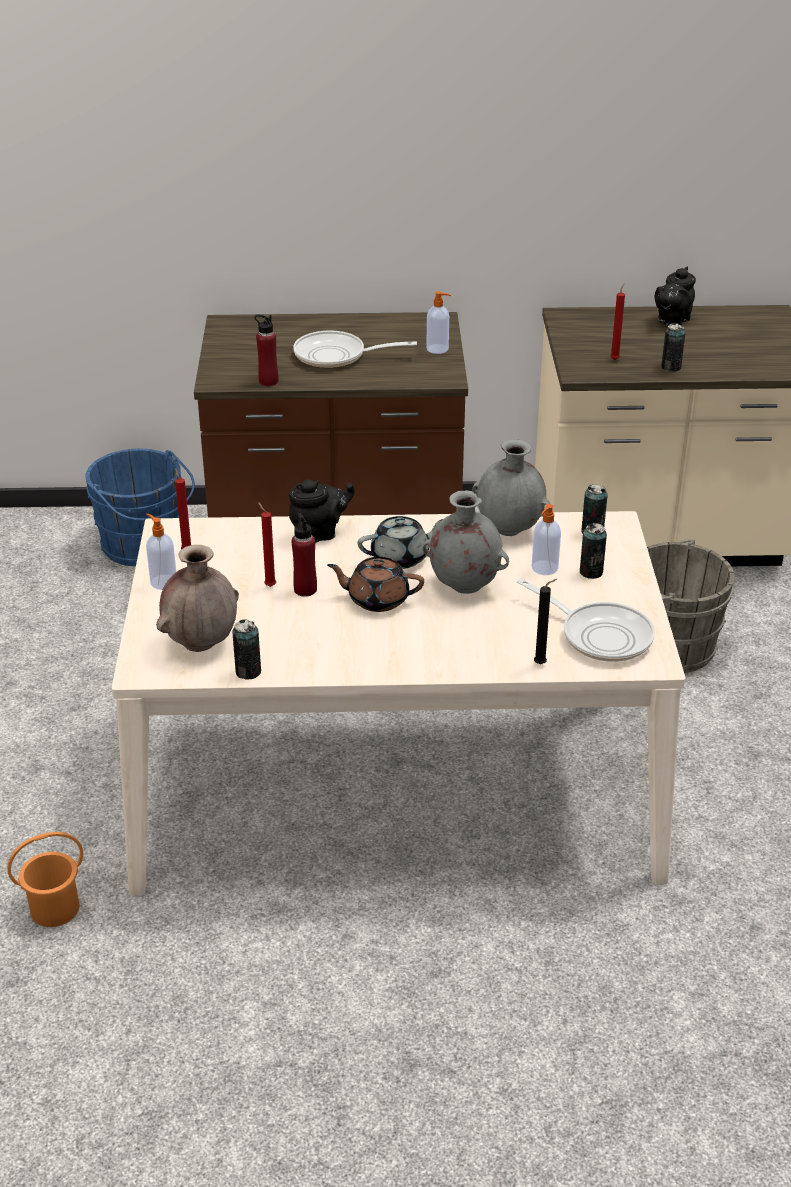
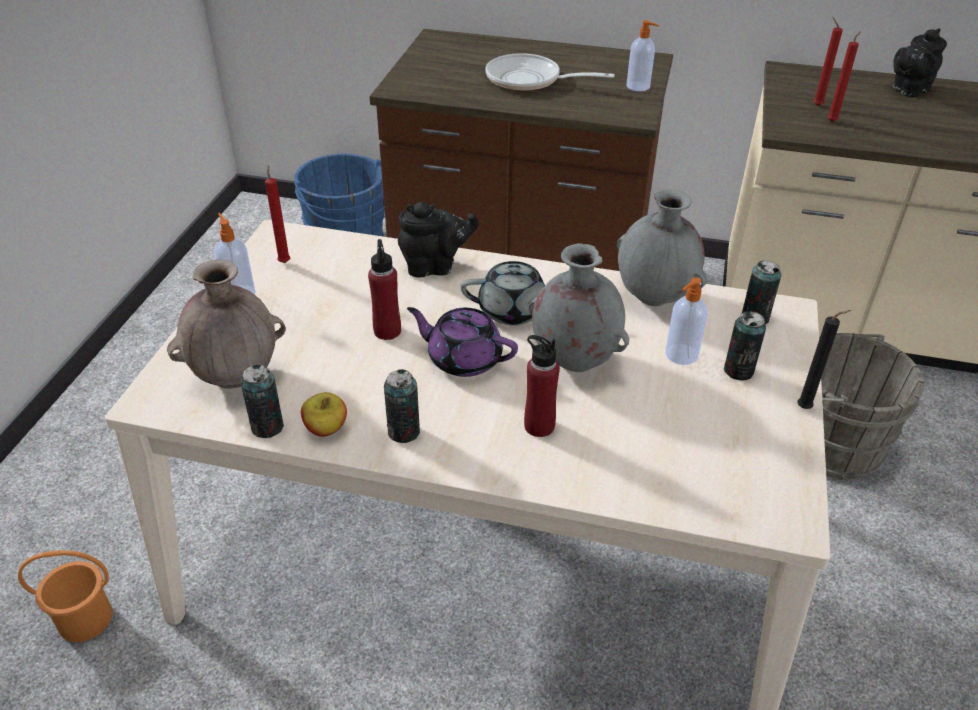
camera: 15 degrees right, 5 degrees up
red bottle [255,315,278,386] -> red bottle moved to [524,335,560,437]
red candle [258,502,276,587] -> red candle moved to [813,17,843,106]
brown teapot [327,557,424,612] -> purple teapot [407,307,518,377]
frying pan [517,578,655,662] -> none
black candle [534,579,557,664] -> black candle moved to [797,310,851,409]
can [661,323,686,372] -> can moved to [384,369,420,443]
none -> apple [301,392,347,437]

